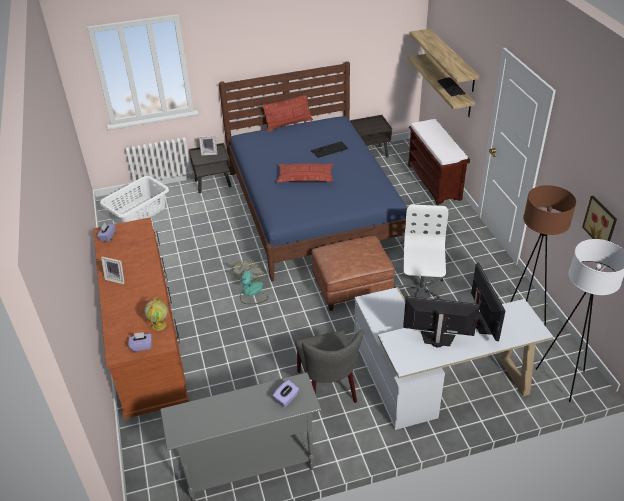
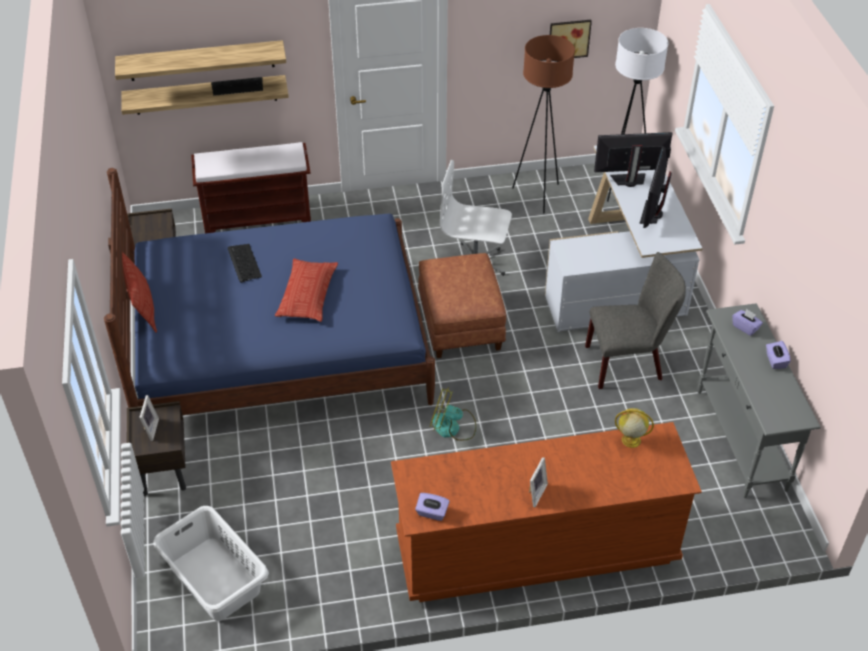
camera: 85 degrees left, 5 degrees up
purple tissue box [128,332,152,352] -> purple tissue box moved to [766,341,791,369]

